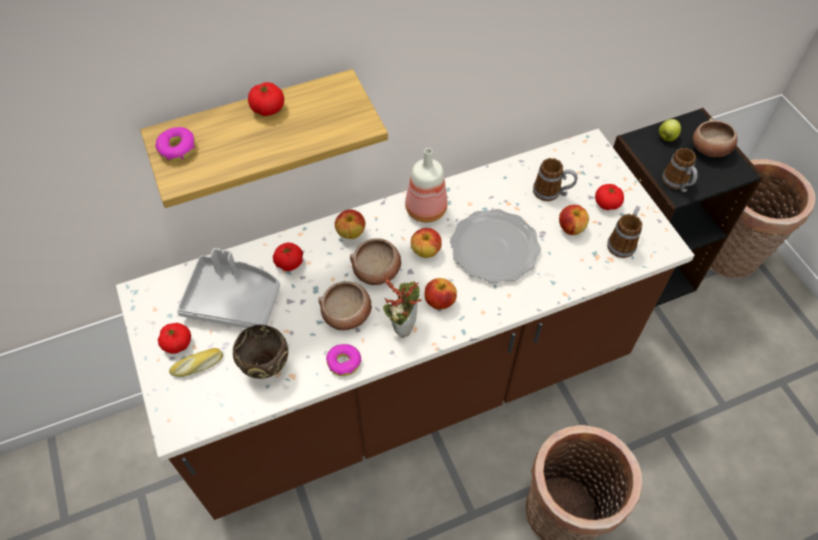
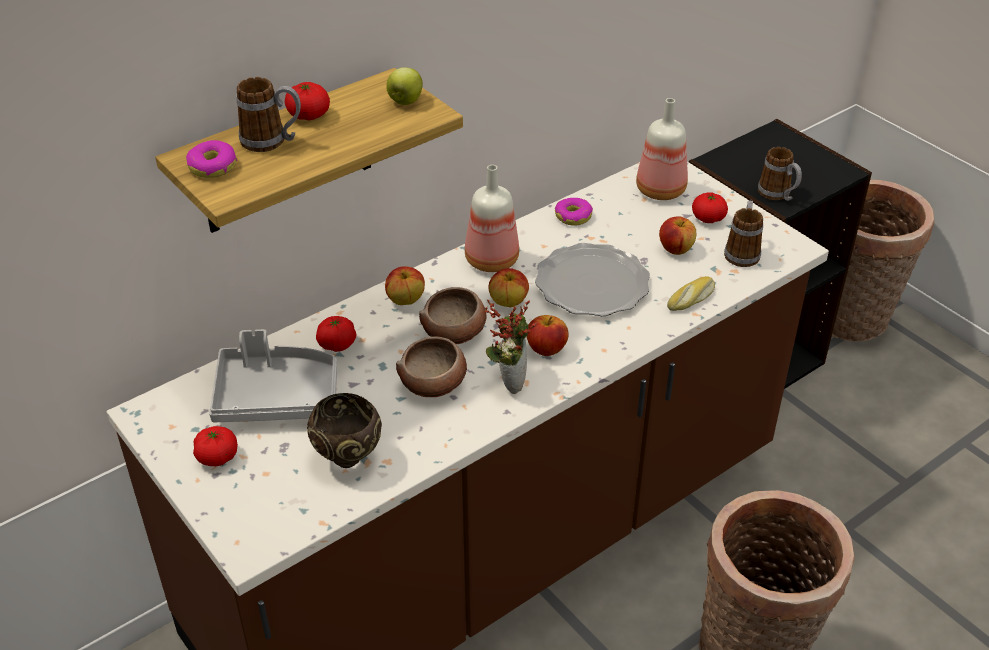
camera: 15 degrees left, 15 degrees down
bread [169,348,223,377] -> bread moved to [667,276,715,311]
donut [326,344,362,376] -> donut moved to [555,198,593,226]
mug [533,158,578,201] -> mug moved to [236,77,301,152]
apple [659,119,681,141] -> apple moved to [386,67,423,105]
bowl [692,118,737,157] -> none
none -> bottle [636,98,688,200]

